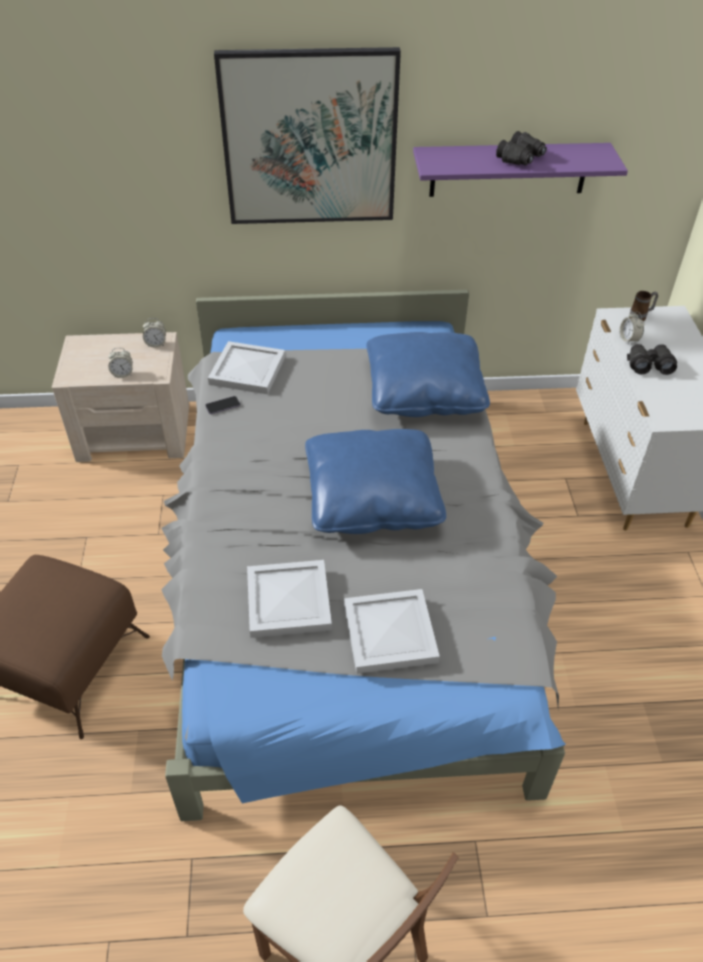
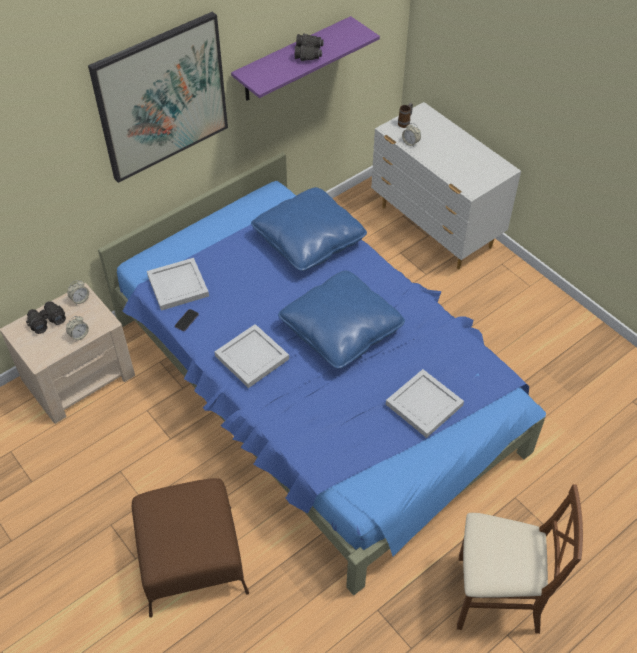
camera: 35 degrees left, 5 degrees up
grey bed [161,290,566,821] -> blue bed [98,152,546,595]
white tray [247,560,332,638] -> white tray moved to [215,324,289,388]
black binoculars [627,344,677,375] -> black binoculars moved to [26,301,66,334]

